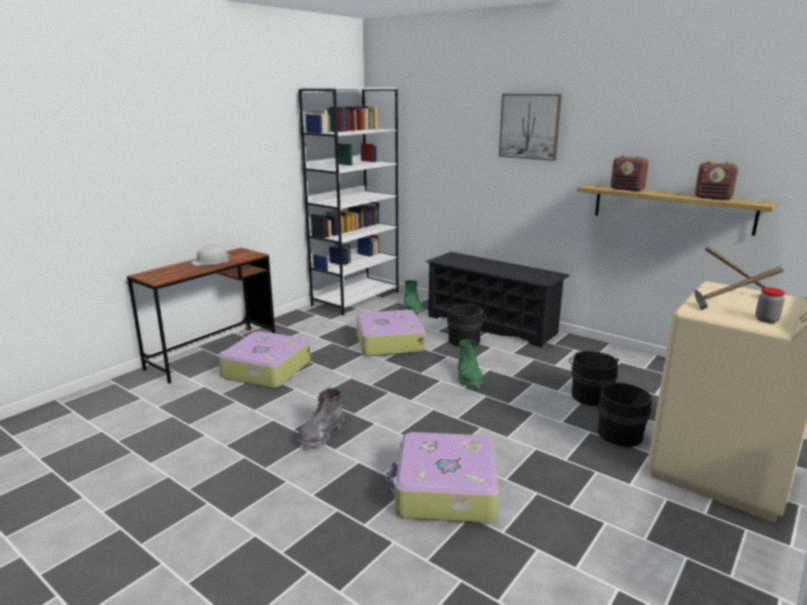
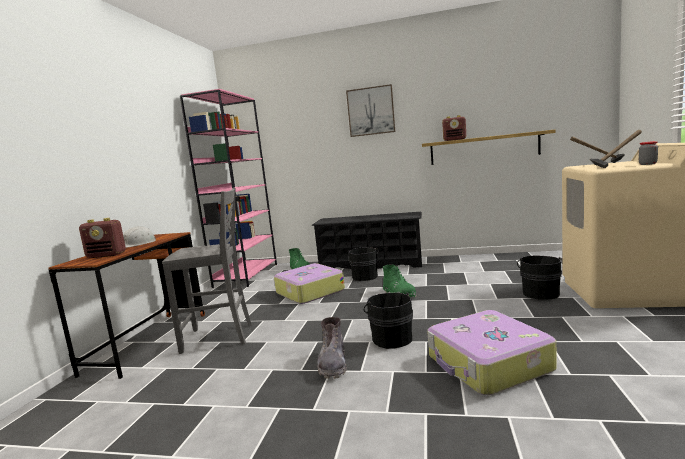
camera: 25 degrees left, 10 degrees down
suitcase [218,331,310,388] -> grey chair [162,188,252,354]
white bookcase [298,88,398,315] -> pink bookcase [180,89,277,288]
black bucket [569,351,619,406] -> black bucket moved to [364,293,413,349]
radio [695,161,738,200] -> radio moved to [79,218,126,258]

